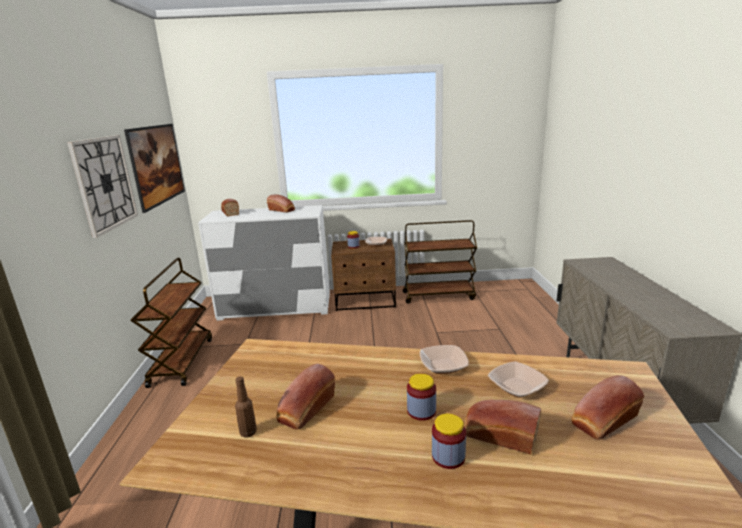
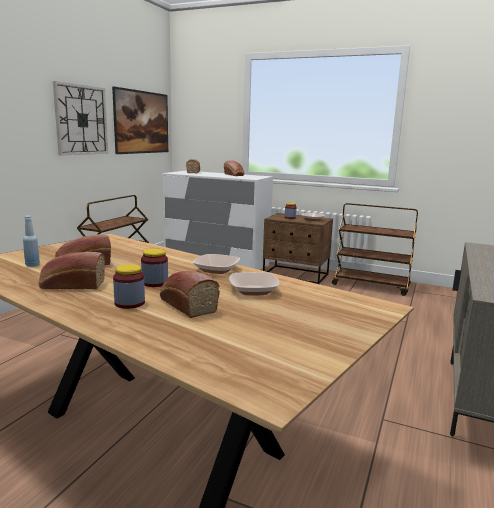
camera: 25 degrees right, 5 degrees down
brown bottle [235,376,257,438] -> blue bottle [23,216,40,267]
bread [571,375,644,440] -> bread moved to [39,252,105,289]

